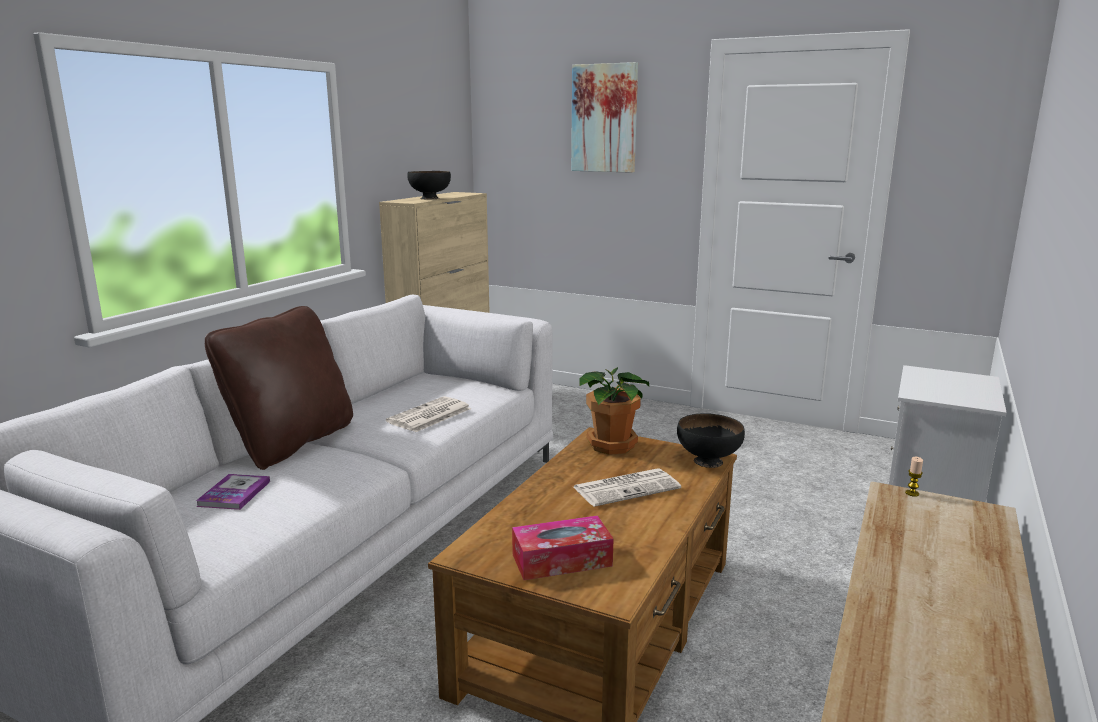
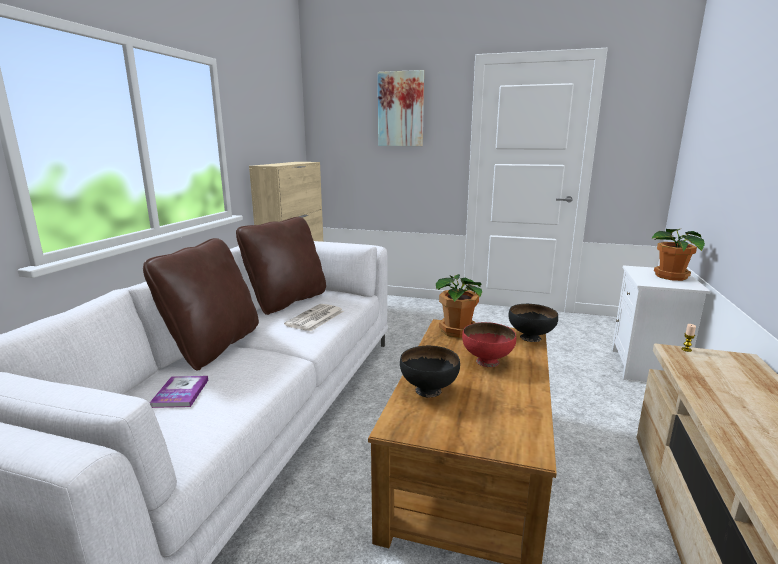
camera: 10 degrees left, 0 degrees up
black bowl [407,171,451,199] -> black bowl moved to [400,346,460,397]
tissue box [512,515,614,580] -> none
newspaper [574,468,681,507] -> red bowl [462,322,516,367]
none -> brown pillow [236,217,326,315]
none -> potted plant [651,229,705,281]

